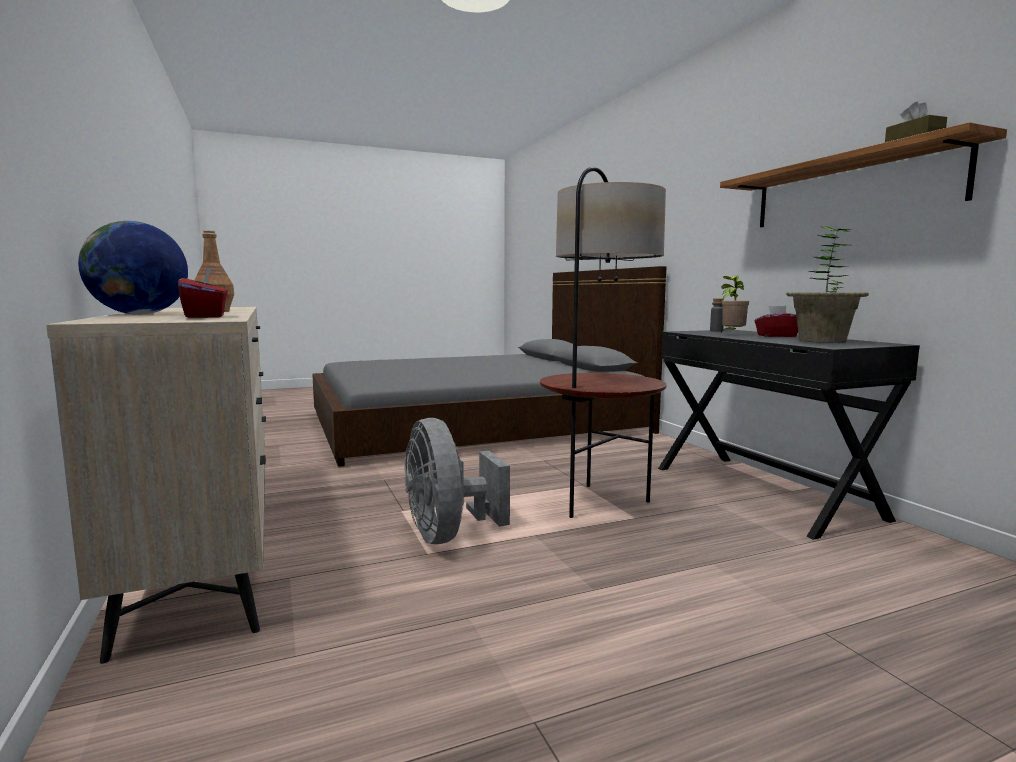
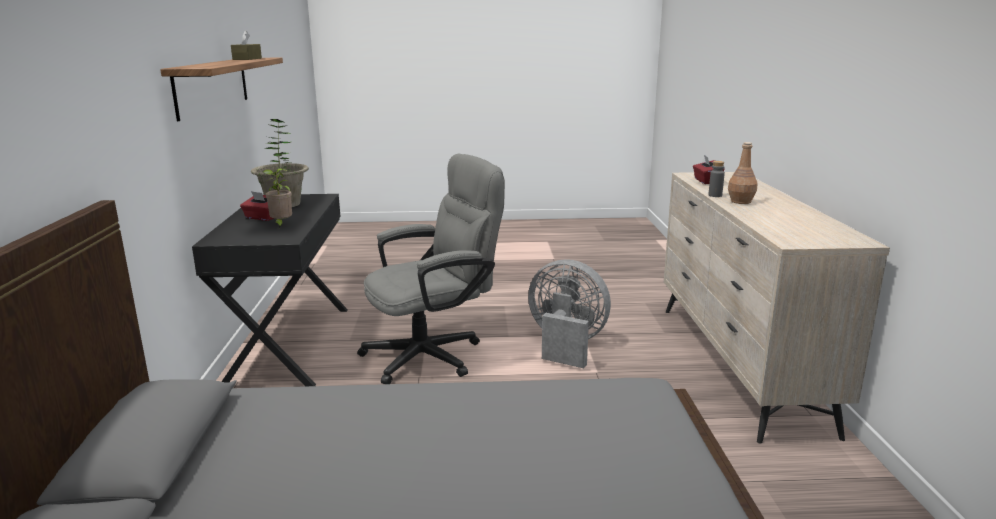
camera: 160 degrees left, 10 degrees up
globe [78,221,188,315] -> none
grey fan [404,418,510,544] -> grey fan turned 60 degrees counterclockwise [528,259,611,368]
floor lamp [540,167,666,518] -> grey office chair [357,154,505,384]
grey bottle [710,298,724,332] -> grey bottle moved to [708,161,725,197]

